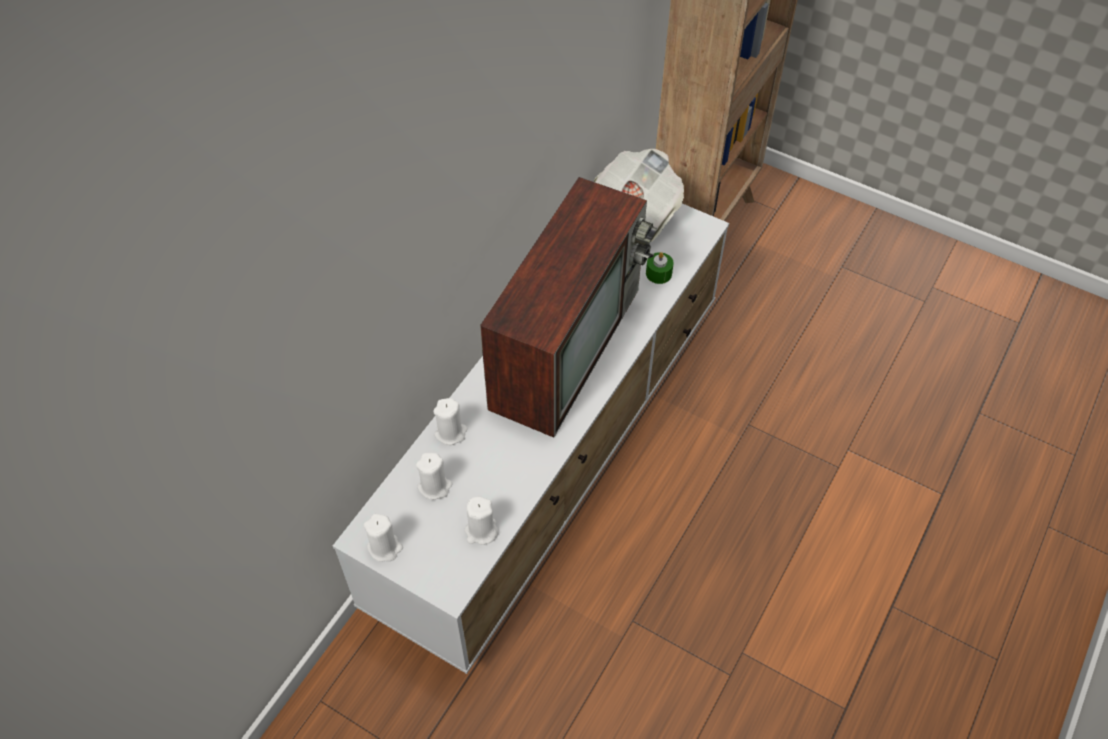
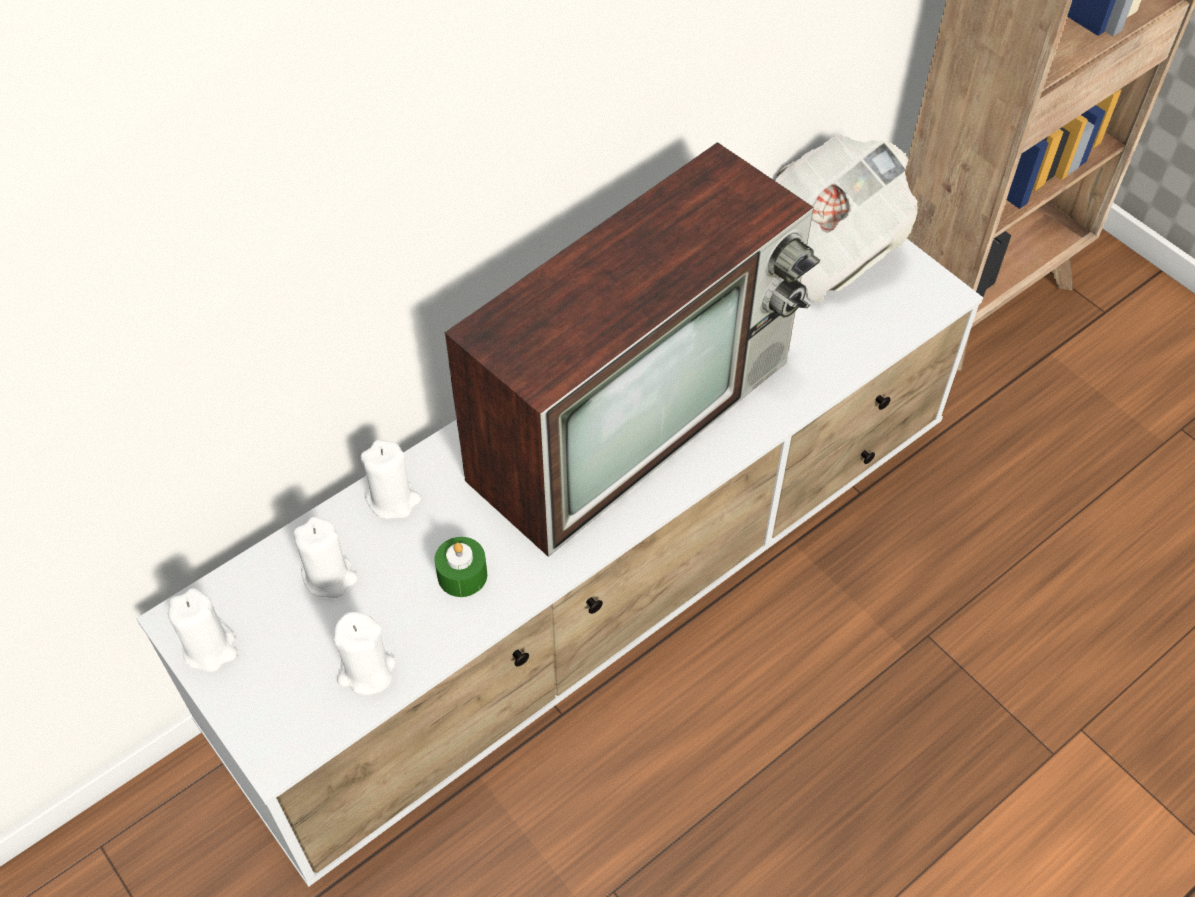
camera: 20 degrees right, 0 degrees up
green candle [646,252,674,284] -> green candle moved to [435,537,487,597]

